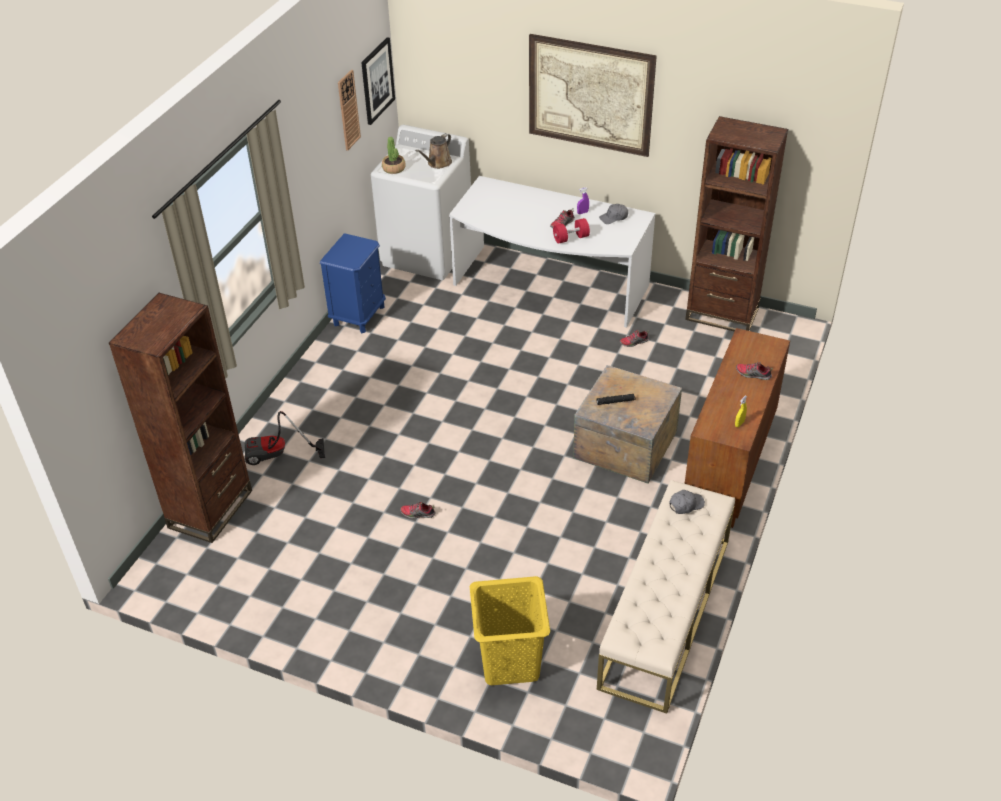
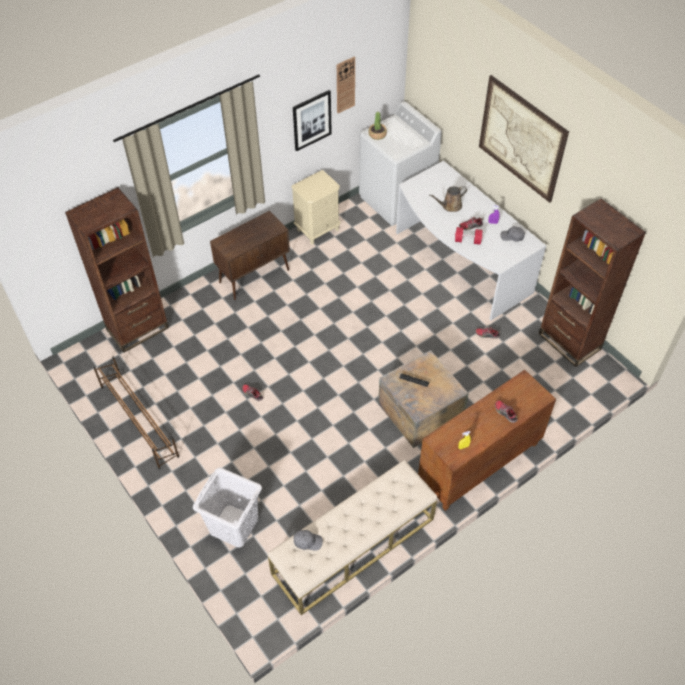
camera: 30 degrees right, 10 degrees up
vacuum cleaner [245,411,325,465] -> none
blue nightstand [320,233,386,333] -> beige nightstand [291,170,341,245]
picture [361,37,395,125] -> picture moved to [293,90,332,151]
brown watering can [416,133,452,169] -> brown watering can moved to [429,186,467,212]
yellow laundry basket [470,576,550,685] -> white laundry basket [193,468,262,548]
grey cap [670,490,705,514] -> grey cap moved to [294,530,323,551]
none -> brown shoe rack [94,357,179,469]
none -> brown cabinet [210,211,290,300]

